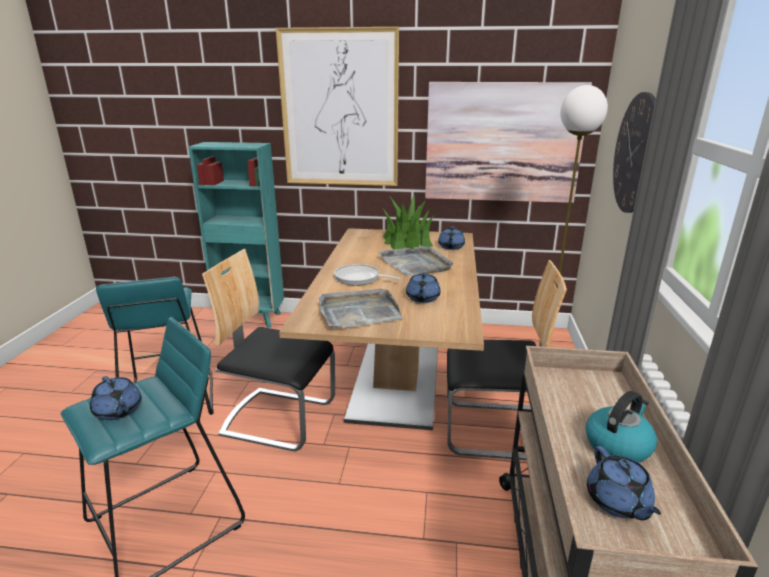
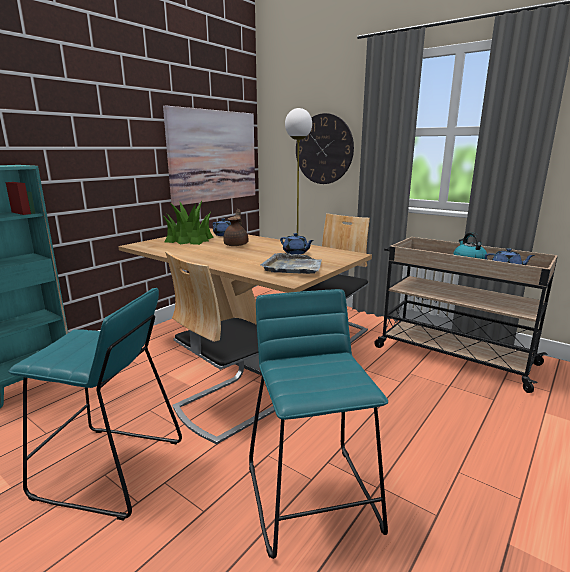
camera: 60 degrees left, 5 degrees down
blue teapot [90,376,142,420] -> none
picture [276,27,399,186] -> none
frying pan [334,264,401,286] -> none
grey tray [379,245,453,276] -> brown teapot [223,209,249,246]

